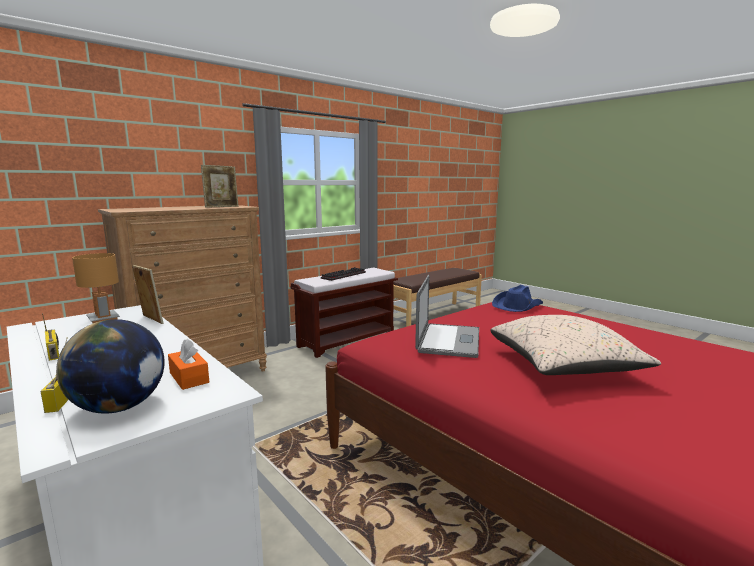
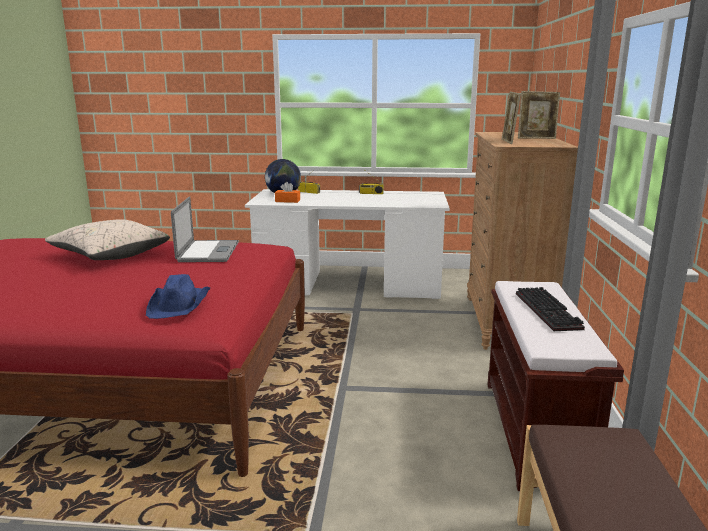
camera: 135 degrees right, 5 degrees up
brown table lamp [72,253,120,323] -> none
picture frame [132,265,164,324] -> picture frame moved to [518,91,560,139]
laptop [415,275,479,358] -> laptop turned 150 degrees counterclockwise [171,196,239,262]

